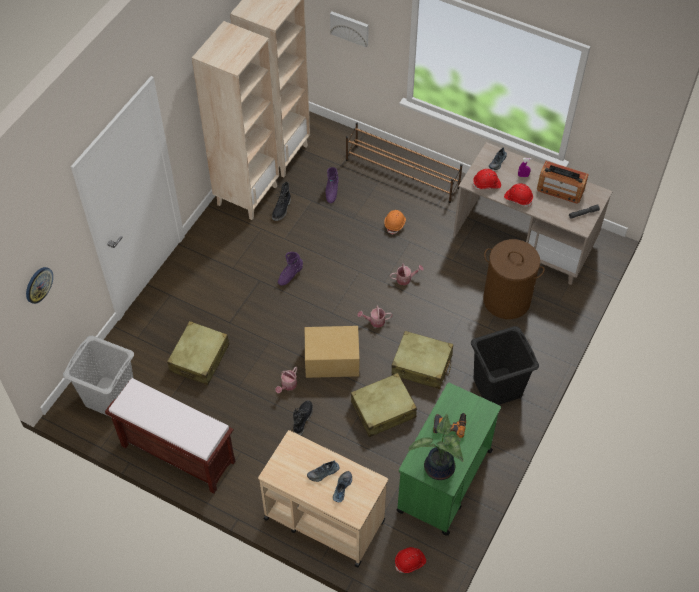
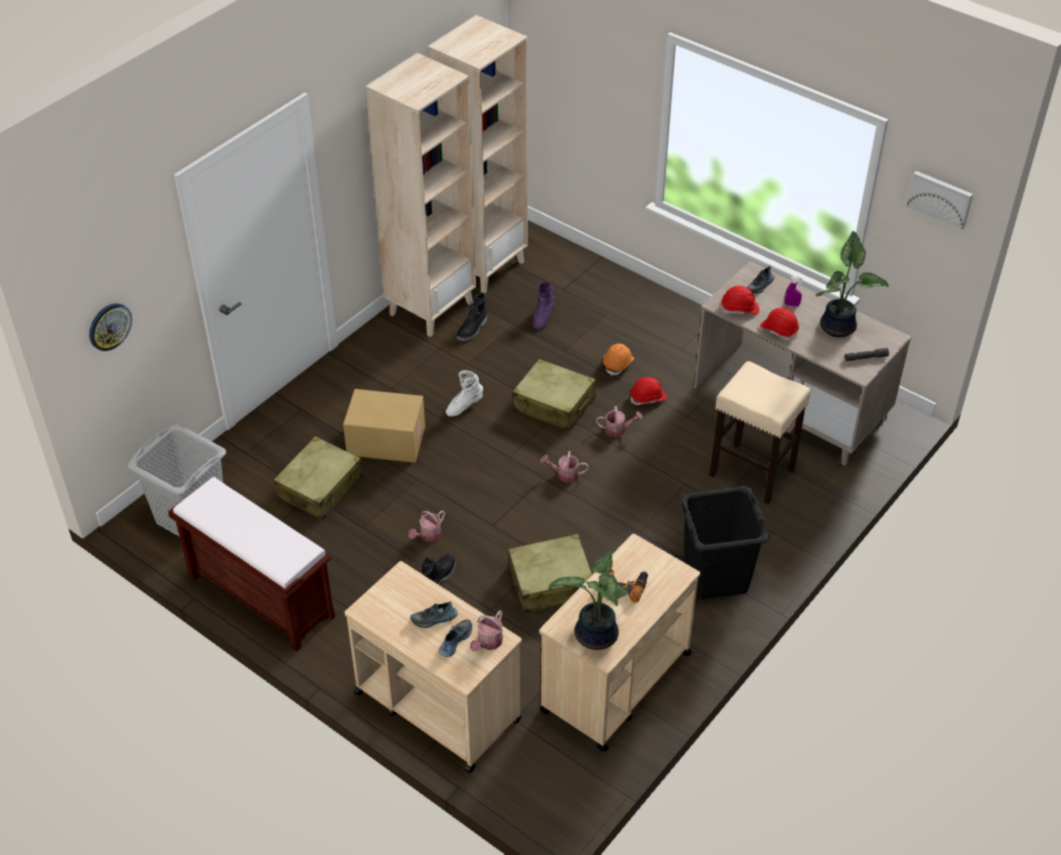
camera: 10 degrees right, 10 degrees down
purple boot [278,252,303,286] -> white boot [446,371,483,416]
cardboard box [305,326,359,378] -> cardboard box moved to [343,389,425,463]
picture [330,12,369,48] -> picture moved to [906,171,973,230]
brown shoe rack [346,123,462,203] -> none
beige suitcase [391,331,453,389] -> beige suitcase moved to [512,359,596,431]
red hard hat [395,547,426,573] -> red hard hat moved to [630,377,667,405]
green cart [396,383,501,536] -> beige cart [539,534,700,752]
brown laundry basket [483,239,545,319] -> beige stool [709,361,811,504]
radio [537,161,589,204] -> potted plant [815,231,888,338]
none -> watering can [470,610,503,652]

